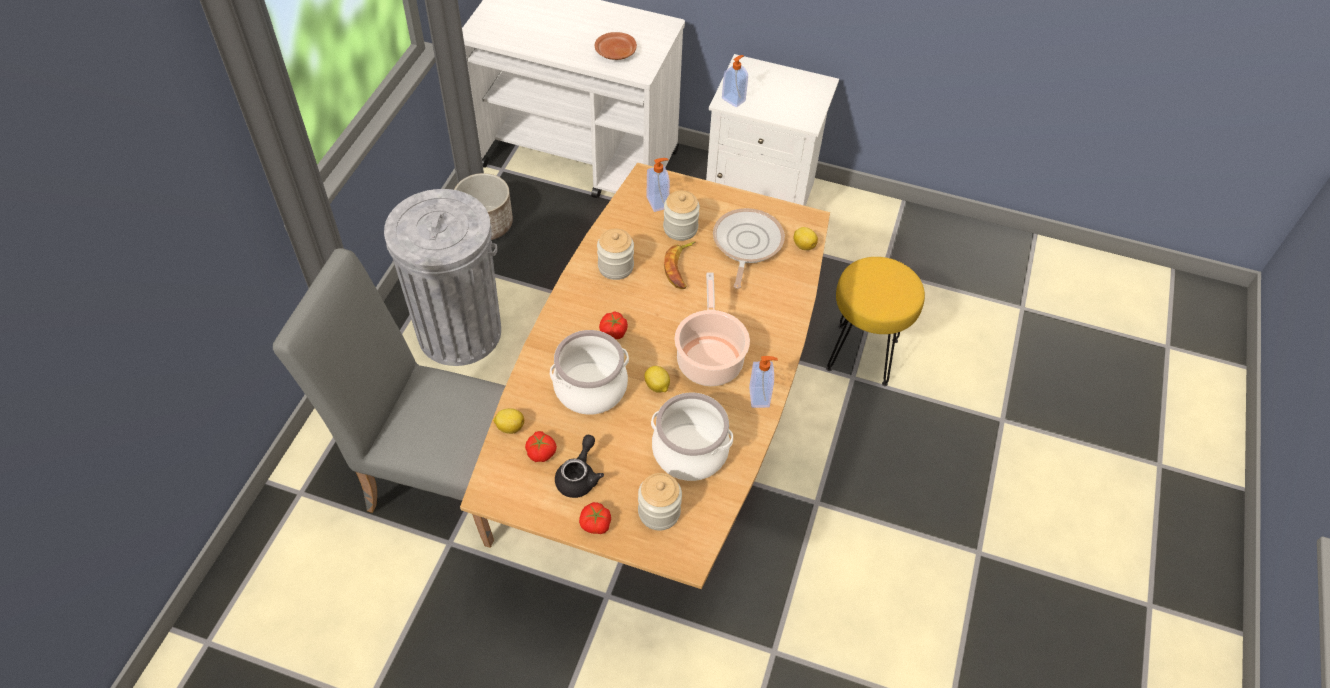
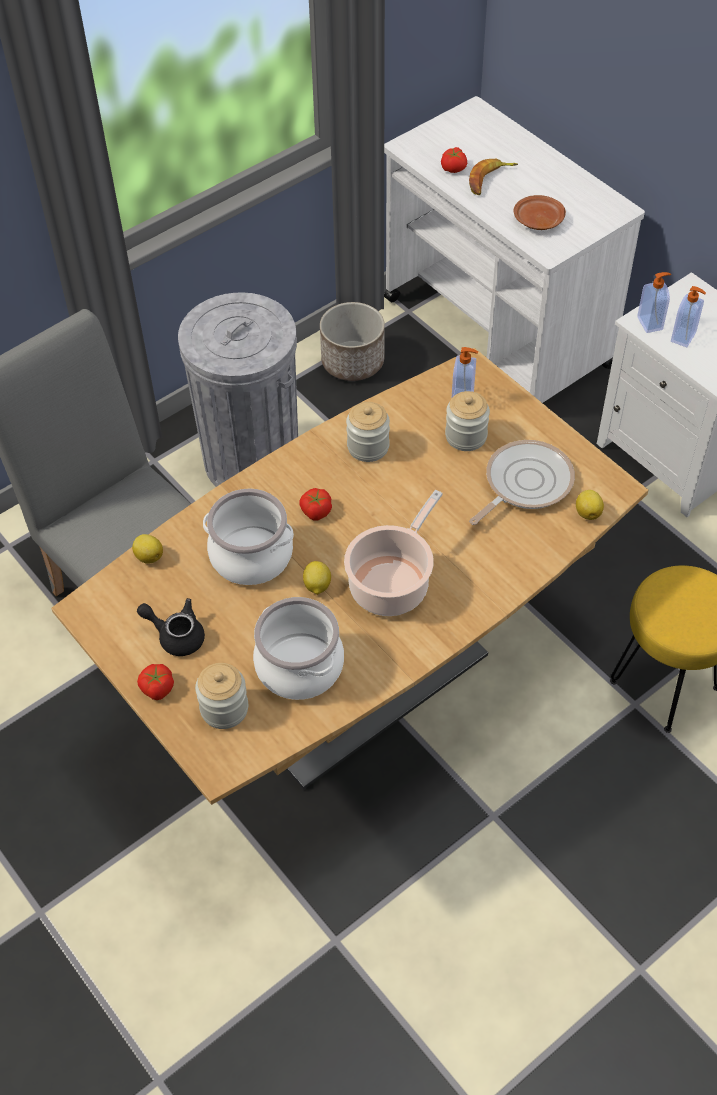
camera: 35 degrees right, 0 degrees up
tomato [525,431,557,462] -> tomato moved to [441,147,467,173]
black teapot [555,435,604,498] -> black teapot turned 120 degrees counterclockwise [137,598,205,656]
banana [664,241,695,289] -> banana moved to [469,159,518,195]
soap dispenser [749,356,778,408] -> soap dispenser moved to [671,286,706,347]

